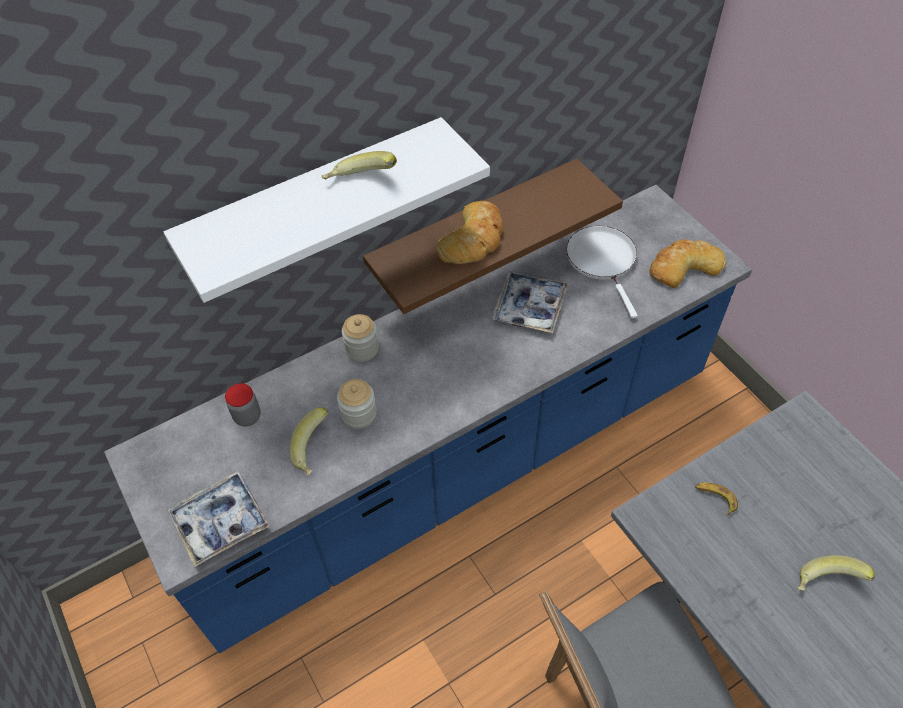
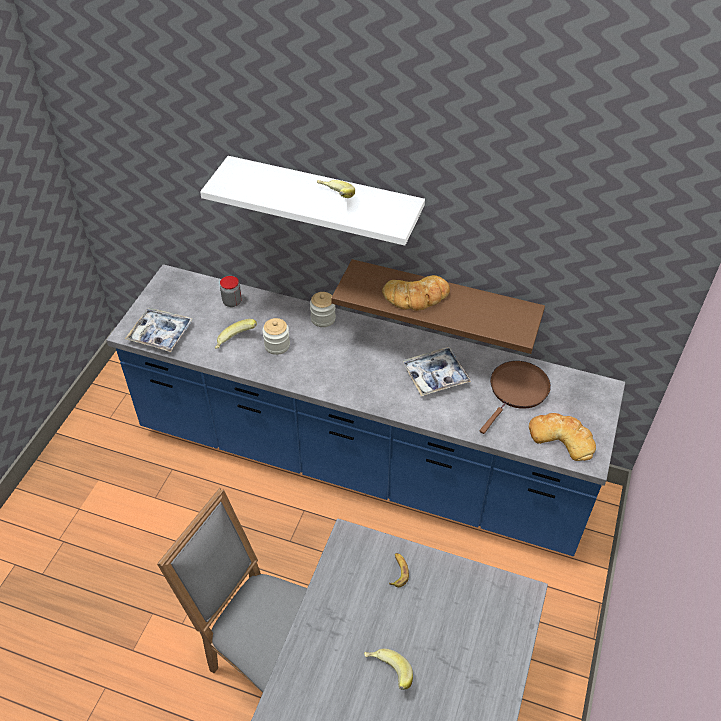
camera: 50 degrees right, 5 degrees down
white frying pan [566,226,638,318] -> brown frying pan [480,361,551,434]

